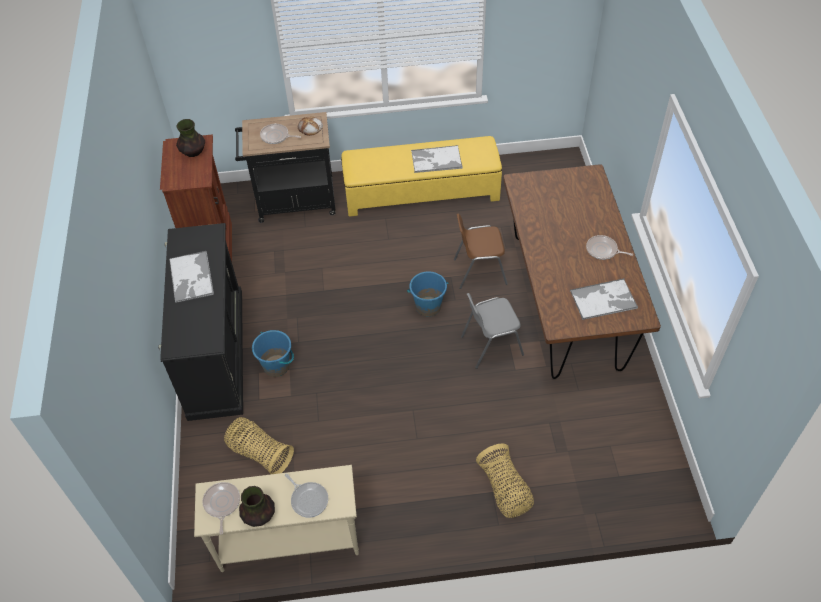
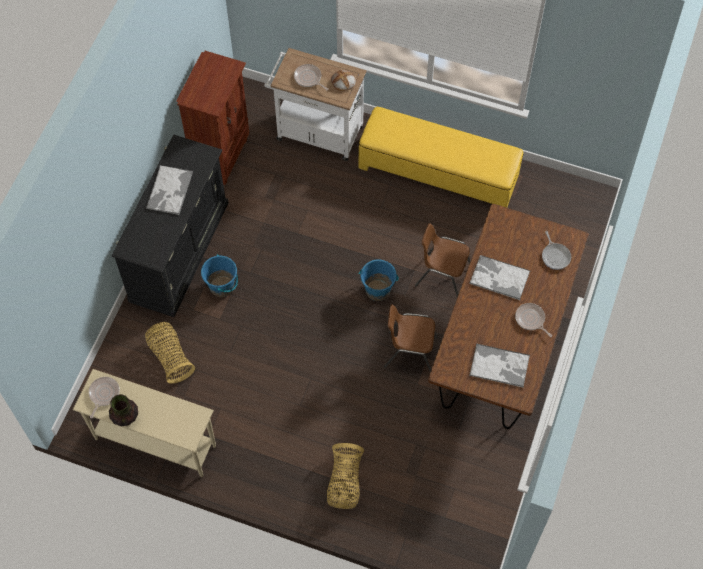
camera: 25 degrees right, 10 degrees up
vase [176,119,205,157] -> none
black cart [235,112,336,223] -> white cart [264,48,367,161]
frying pan [285,473,328,518] -> frying pan moved to [542,231,571,270]
tray [411,145,463,173] -> tray moved to [469,255,530,300]
grey chair [461,293,524,369] -> brown chair [384,304,437,372]

